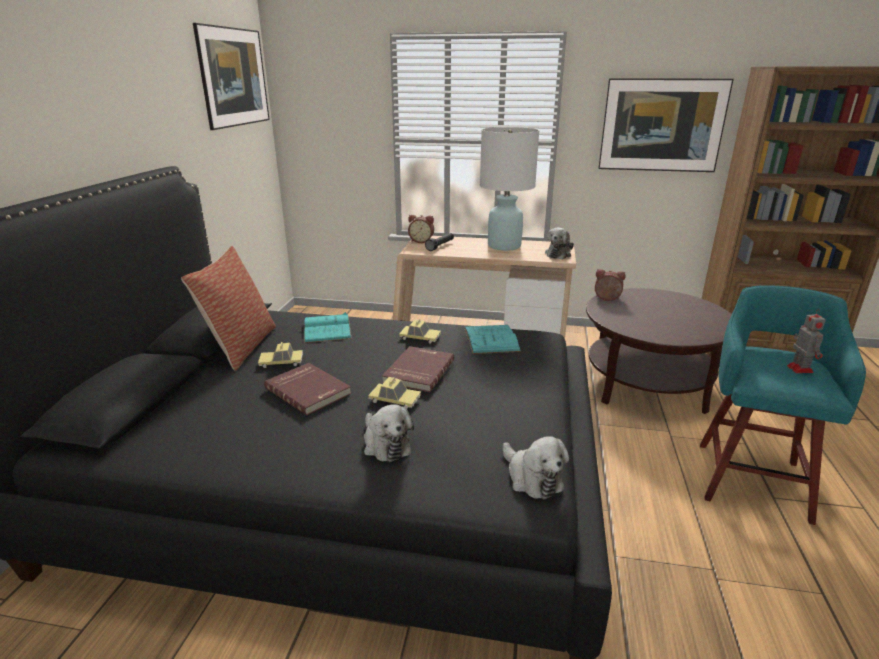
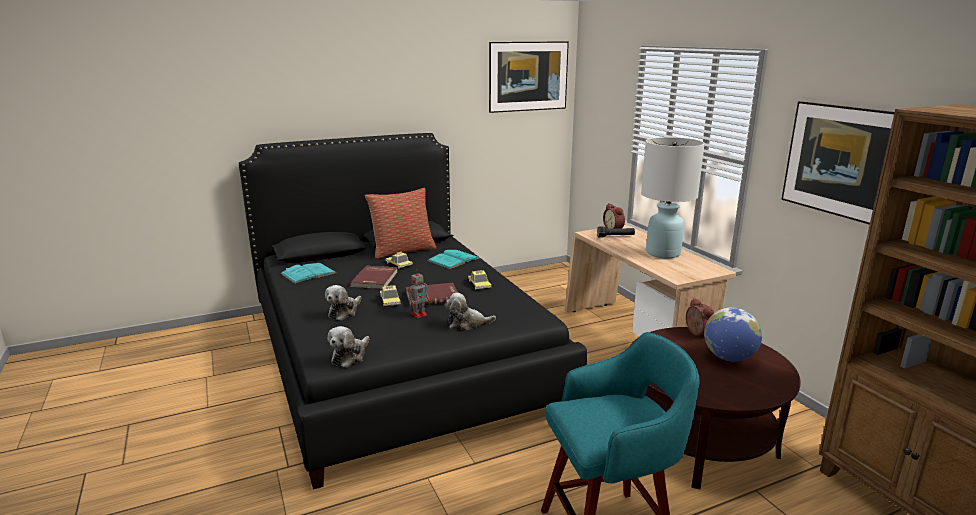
camera: 55 degrees right, 5 degrees down
turquoise book [464,325,521,354] -> turquoise book moved to [280,263,336,284]
plush toy [545,227,574,260] -> plush toy moved to [445,293,496,331]
toy robot [787,309,826,373] -> toy robot moved to [409,270,430,318]
none -> globe [704,307,762,362]

